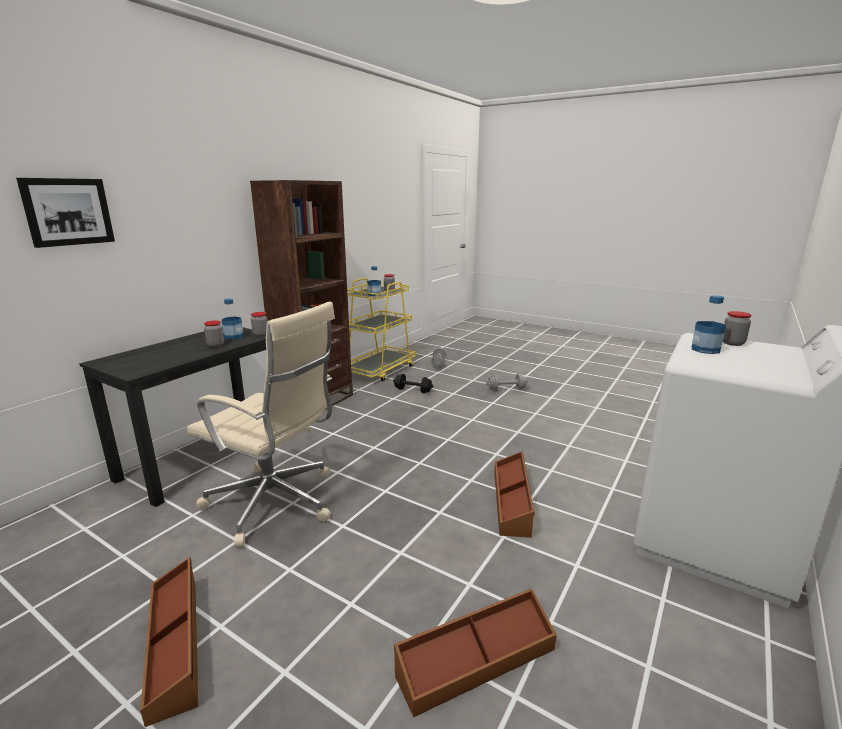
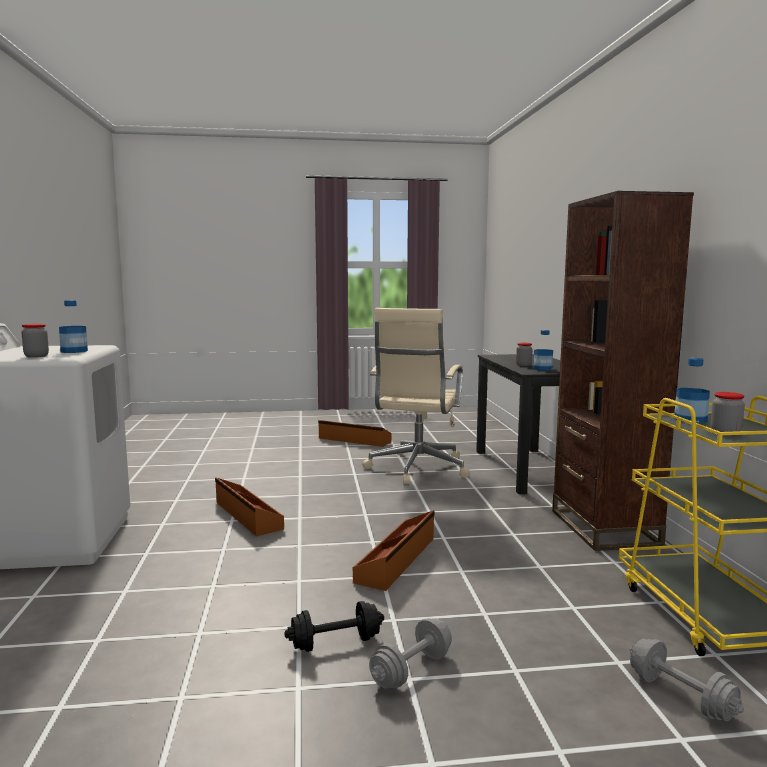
camera: 140 degrees right, 10 degrees down
picture [16,178,115,248] -> none
beige office chair [187,301,335,548] -> beige office chair turned 60 degrees counterclockwise [362,308,470,484]
jar [251,312,268,337] -> none
black dumbbell [393,374,433,393] -> black dumbbell moved to [284,601,384,652]
brown storage box [394,588,557,717] -> brown storage box moved to [353,510,434,591]

